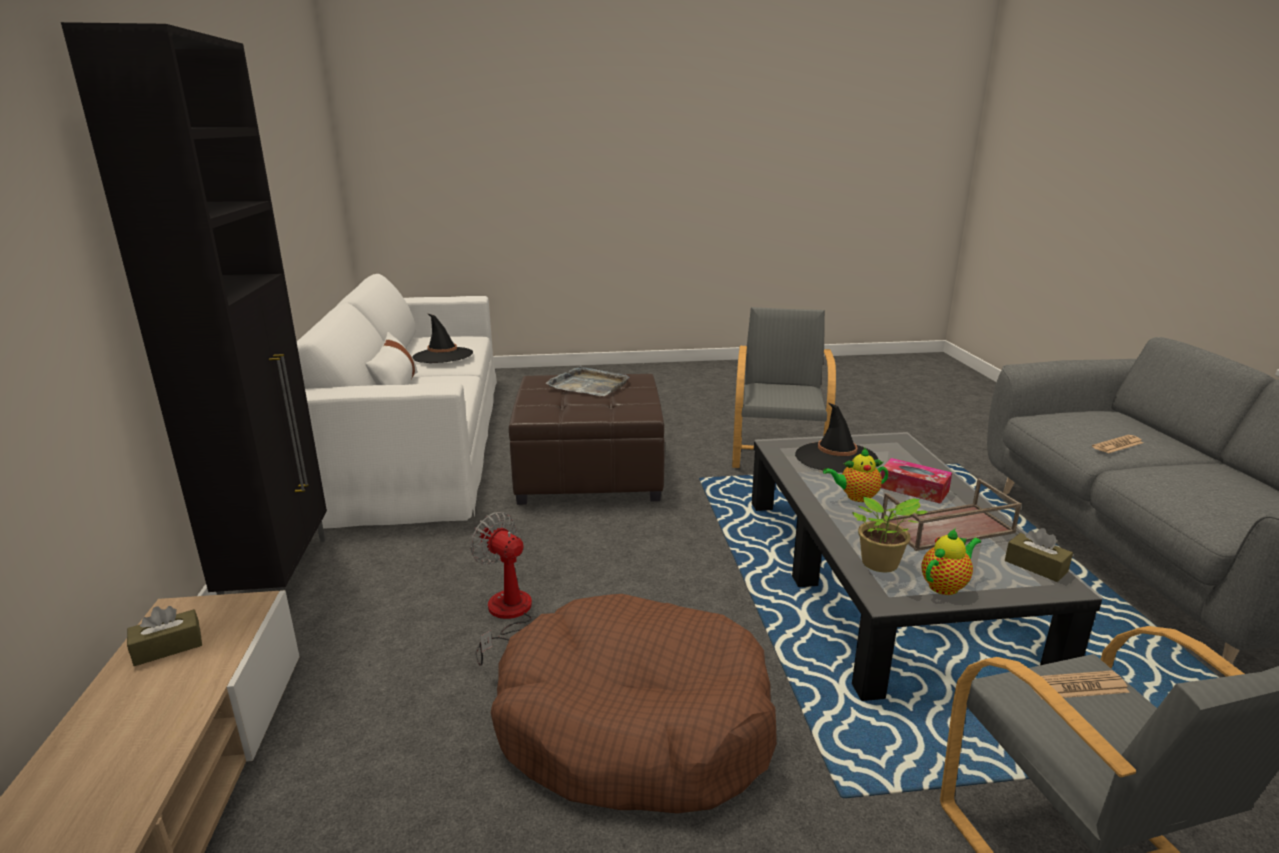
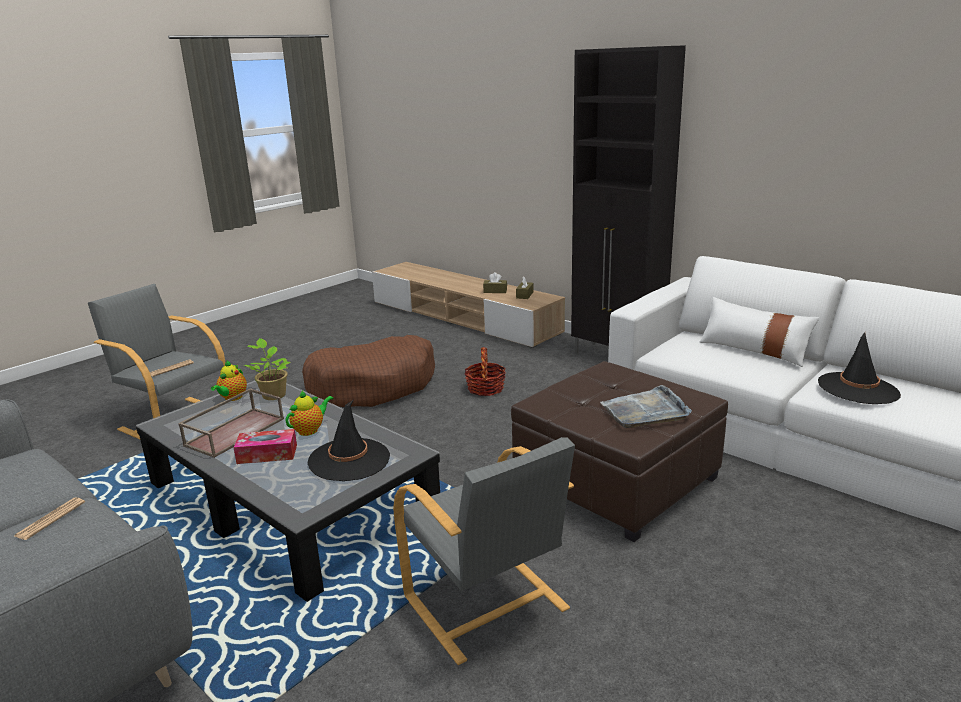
camera: 140 degrees right, 0 degrees up
fan [470,512,532,666] -> basket [465,347,506,396]
brown tissue box [1005,528,1073,582] -> brown tissue box moved to [483,272,507,293]

